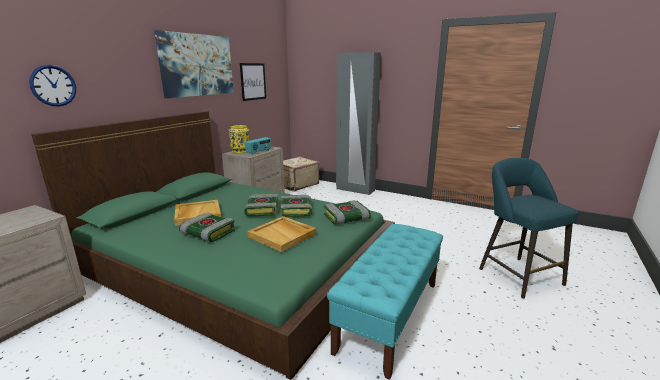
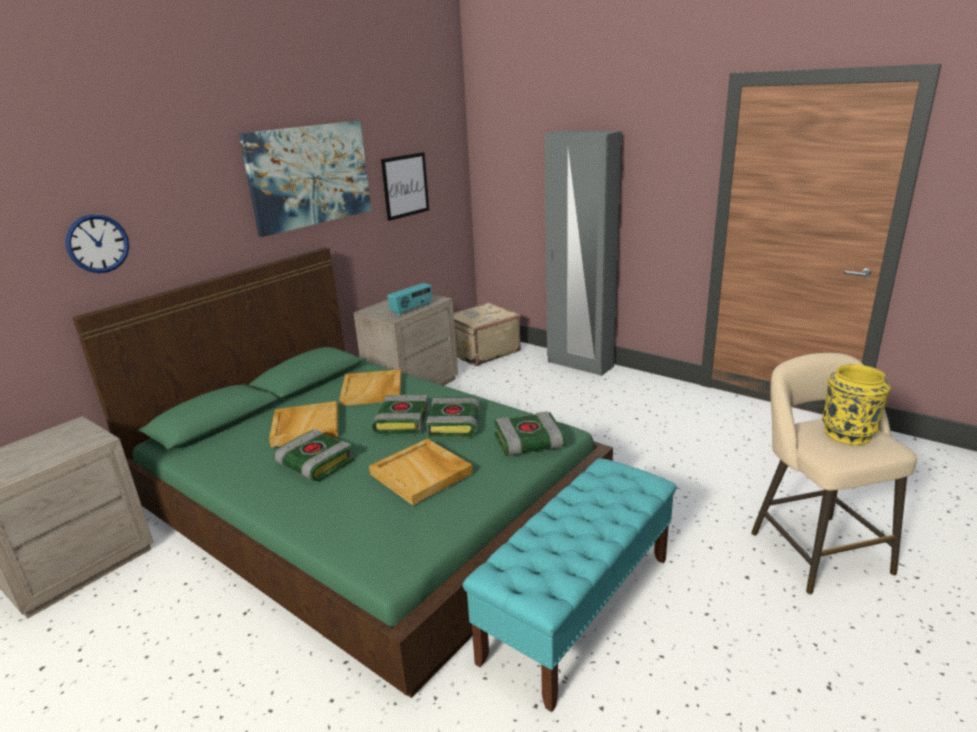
camera: 10 degrees right, 5 degrees up
yellow vase [228,125,249,153] -> yellow vase moved to [822,364,891,445]
turquoise stool [479,158,578,299] -> beige stool [751,353,917,595]
none -> beige tray [339,369,401,406]

